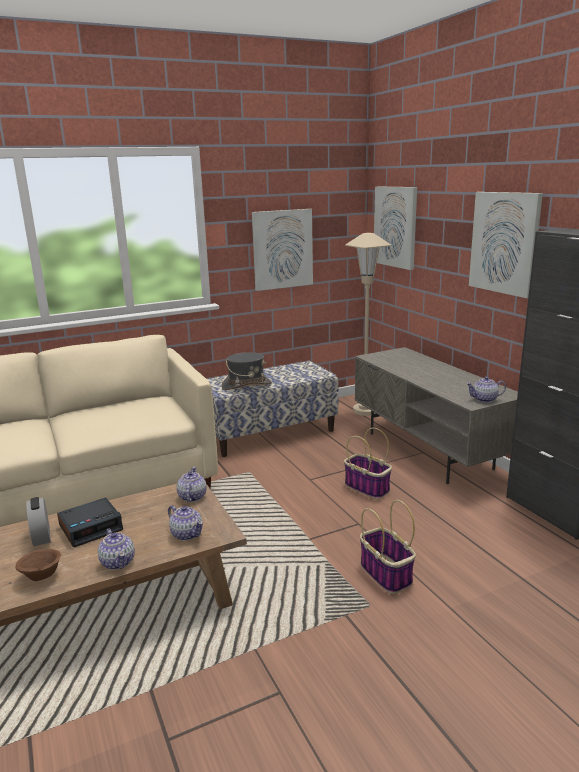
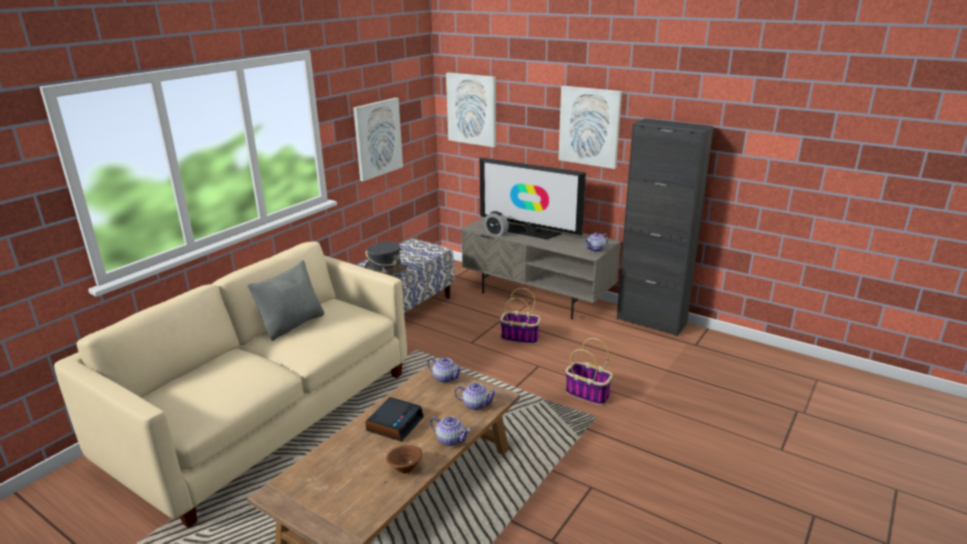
camera: 30 degrees left, 5 degrees up
alarm clock [26,497,51,546] -> alarm clock moved to [484,211,509,236]
teapot [177,467,206,502] -> teapot turned 150 degrees clockwise [427,357,462,383]
beige floor lamp [345,233,392,416] -> none
none -> grey pillow [248,260,324,341]
none -> television [480,158,586,239]

